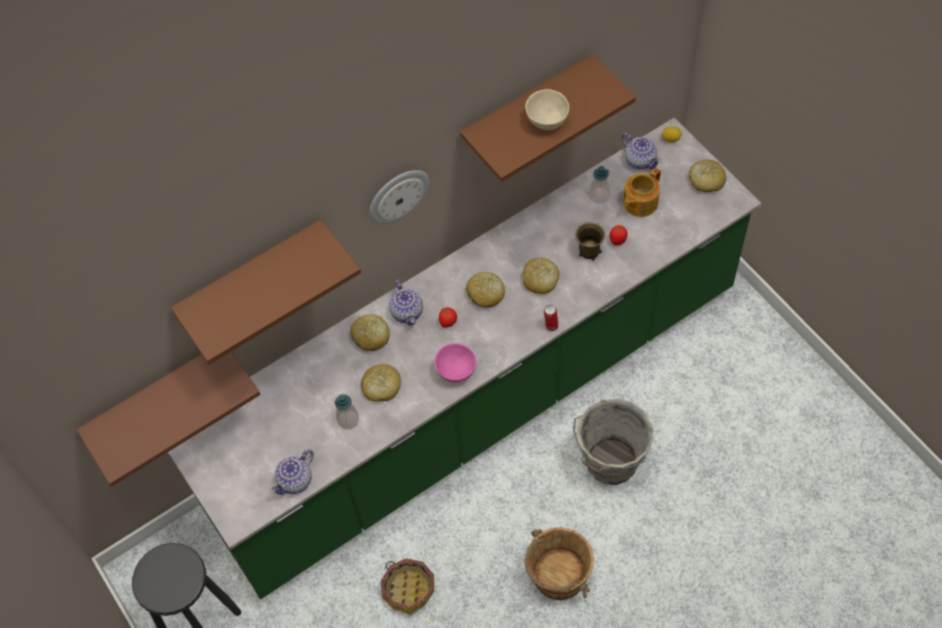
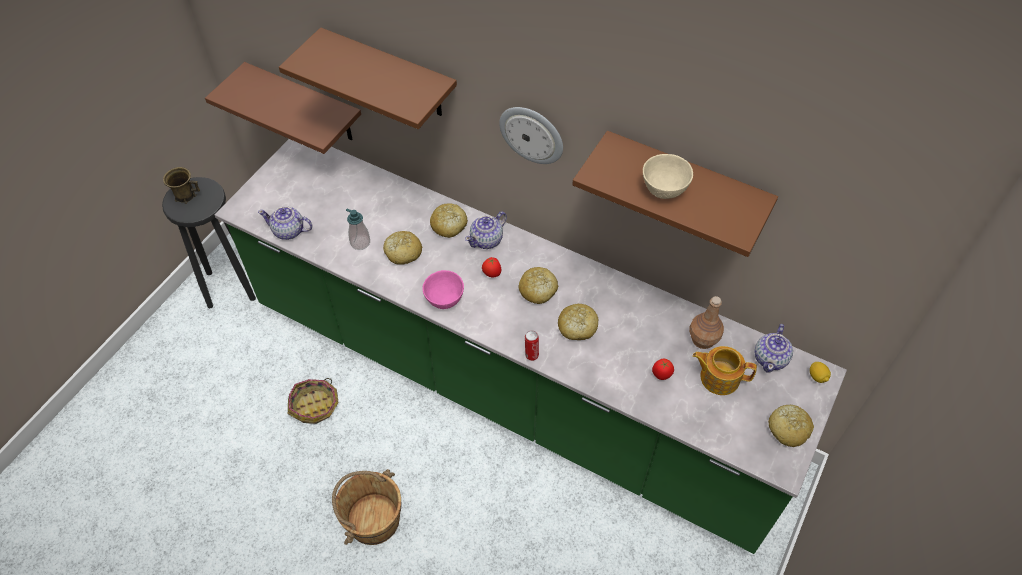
camera: 60 degrees right, 5 degrees down
grey bucket [573,398,653,485] -> none
brown mug [575,222,605,261] -> brown mug moved to [163,167,200,204]
soap dispenser [589,166,610,204] -> brown bottle [689,296,724,349]

